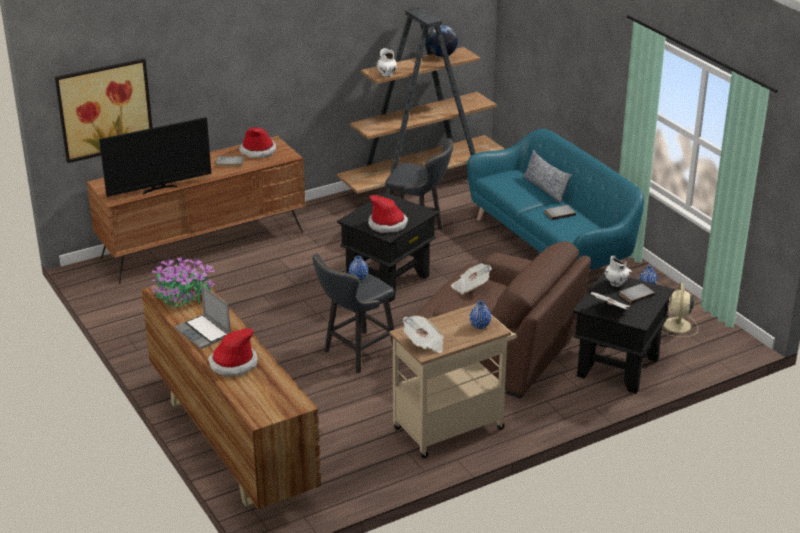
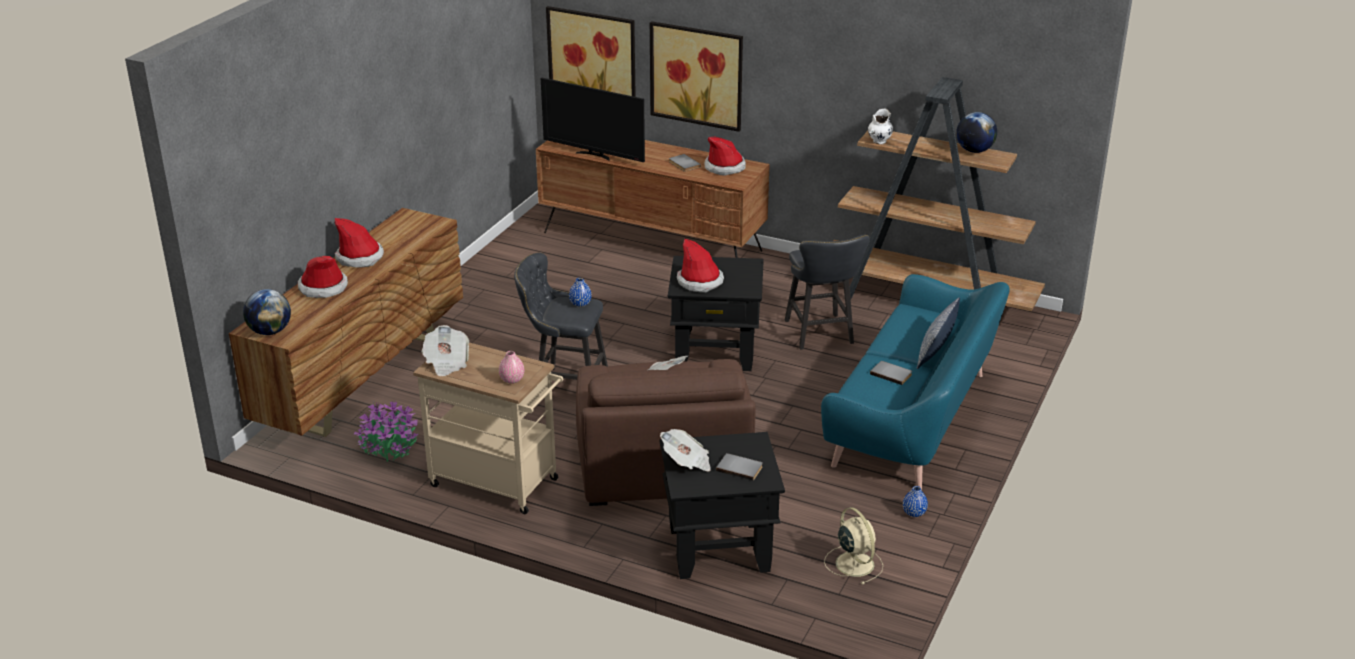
camera: 55 degrees right, 0 degrees up
potted plant [150,254,215,307] -> potted plant moved to [354,401,418,462]
laptop [174,285,231,349] -> hat [335,218,384,267]
blue vase [469,301,491,329] -> pink vase [499,351,524,384]
white vase [604,255,631,287] -> none
beige fan [663,283,698,337] -> beige fan turned 90 degrees clockwise [824,507,883,585]
none -> globe [243,289,291,335]
none -> picture [650,21,743,132]

